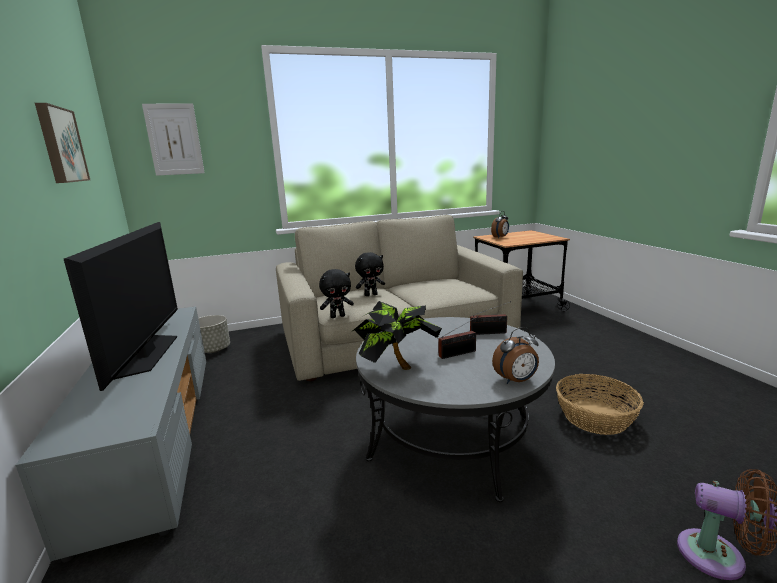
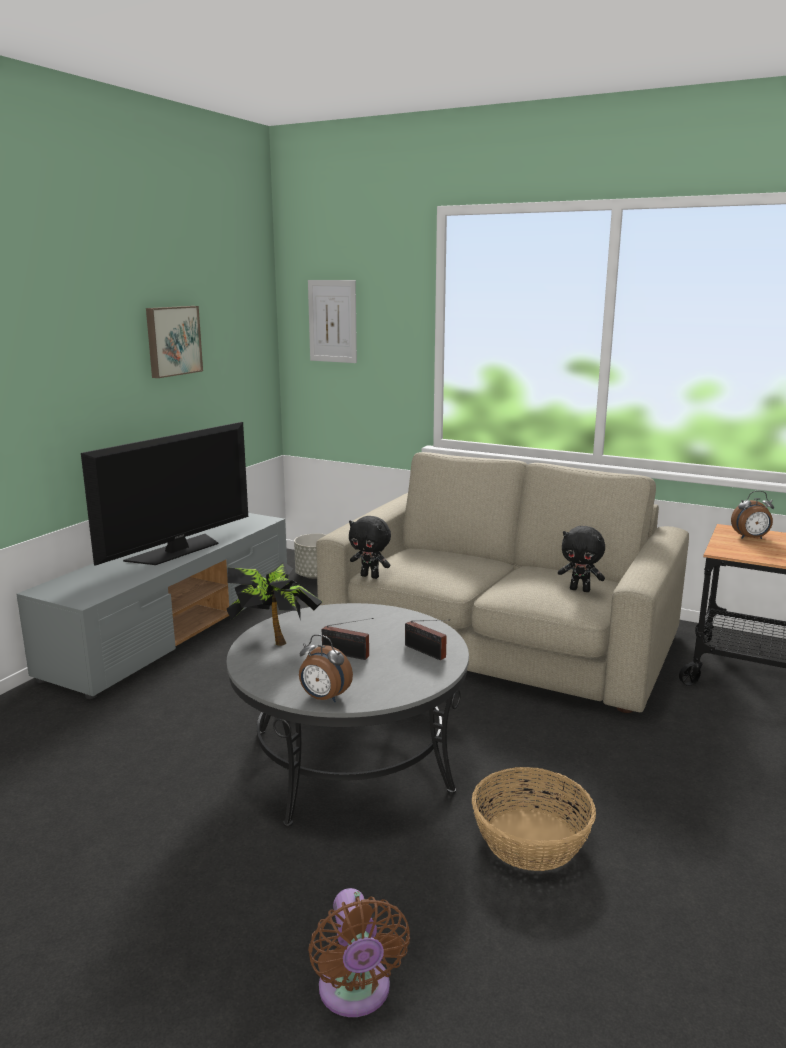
camera: 45 degrees right, 0 degrees up
black plush toy [355,252,385,296] -> black plush toy moved to [558,526,605,592]

